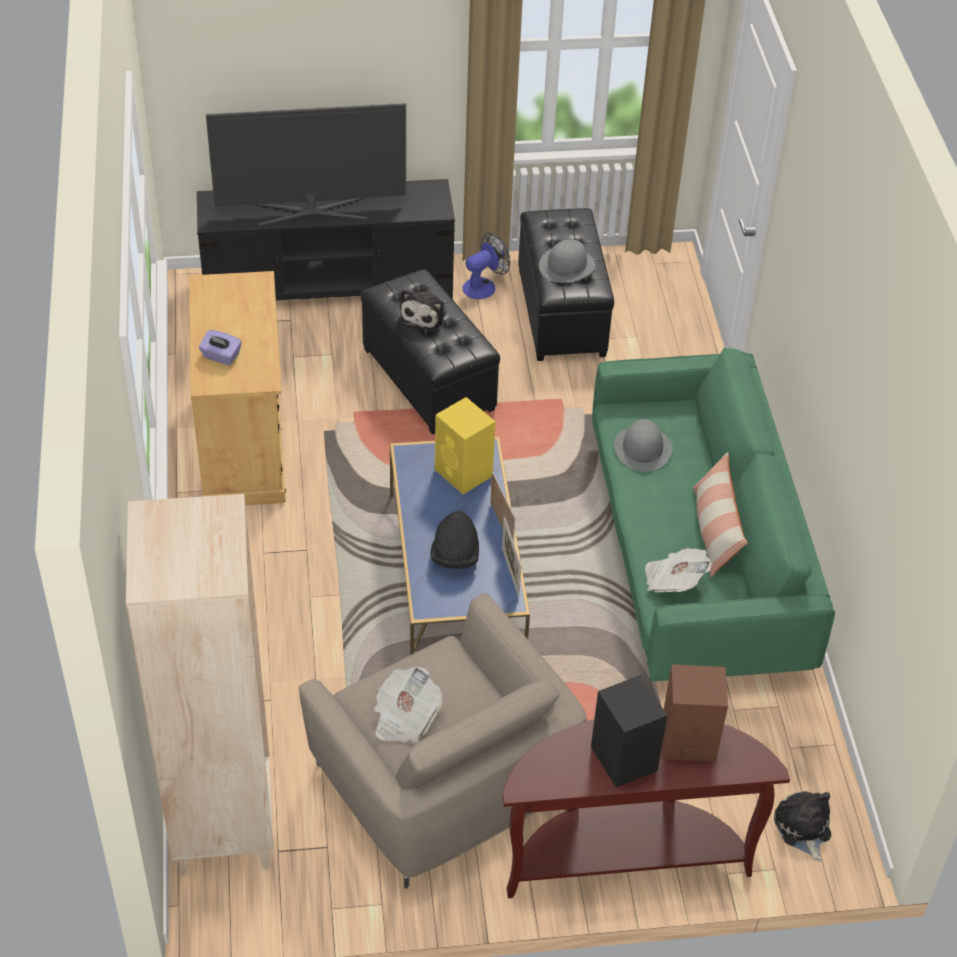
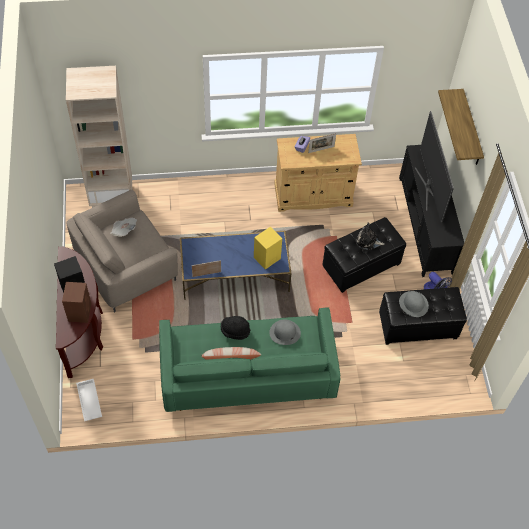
camera: 90 degrees right, 10 degrees up
black hat [430,510,479,569] -> black hat moved to [221,316,250,340]
picture frame [490,472,515,542] -> picture frame moved to [308,133,336,153]
newspaper [645,548,712,592] -> none
plush toy [774,791,831,862] -> white tray [76,379,102,421]
none -> shelf [438,89,484,165]

